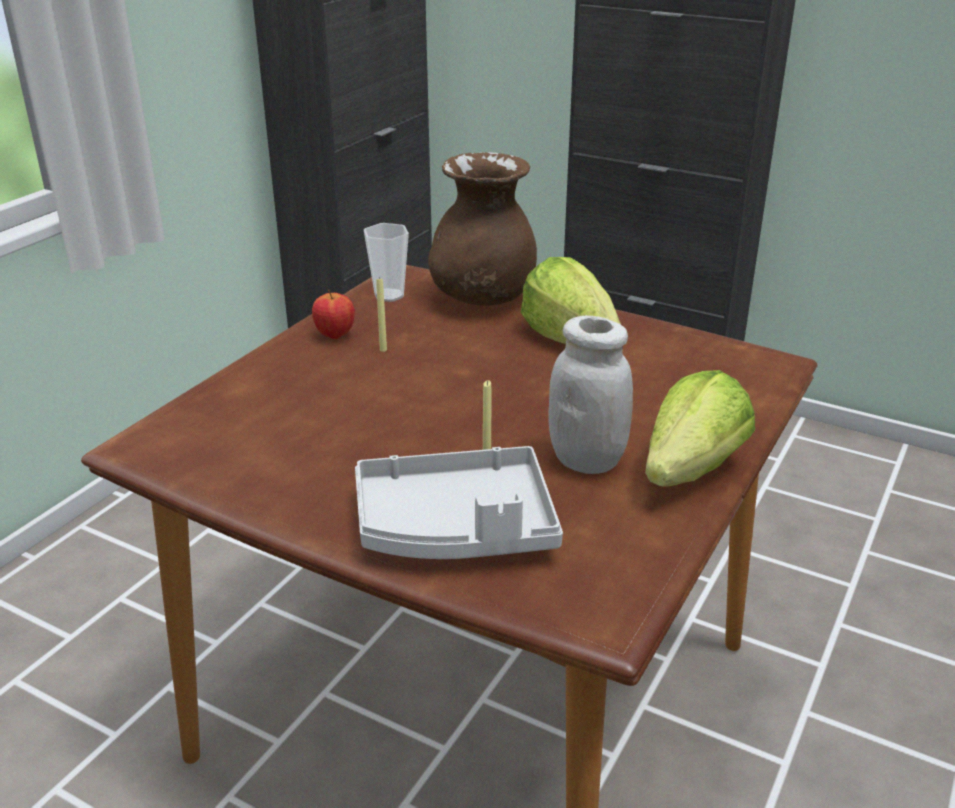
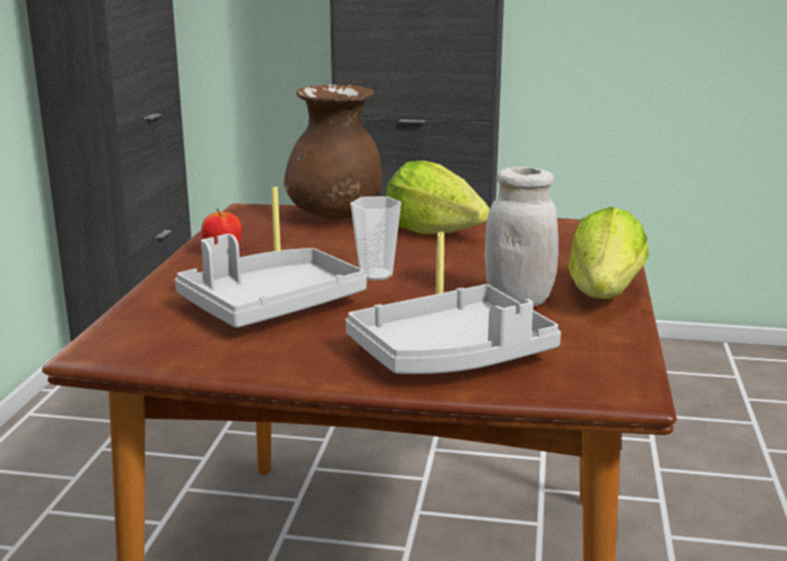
camera: 20 degrees left, 10 degrees down
cup [364,223,409,302] -> cup moved to [350,196,401,280]
none -> grey tray [175,234,367,328]

